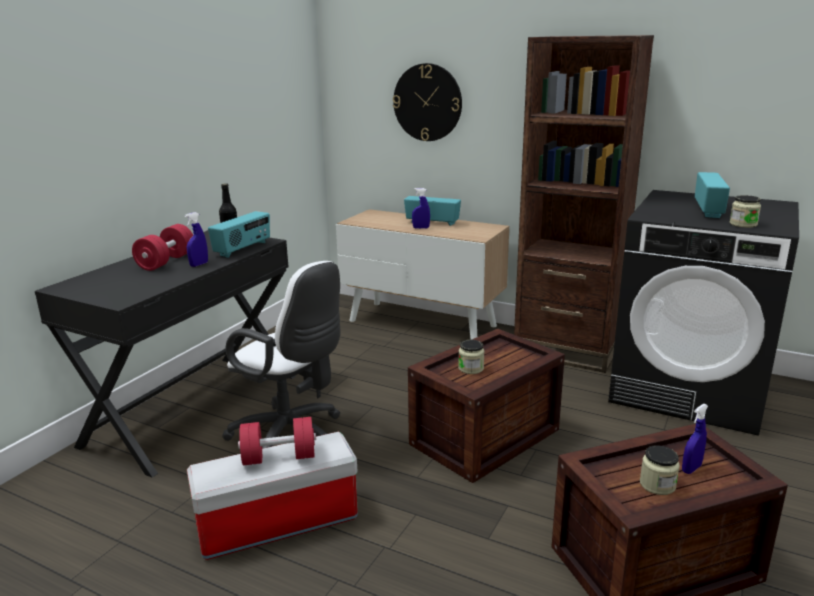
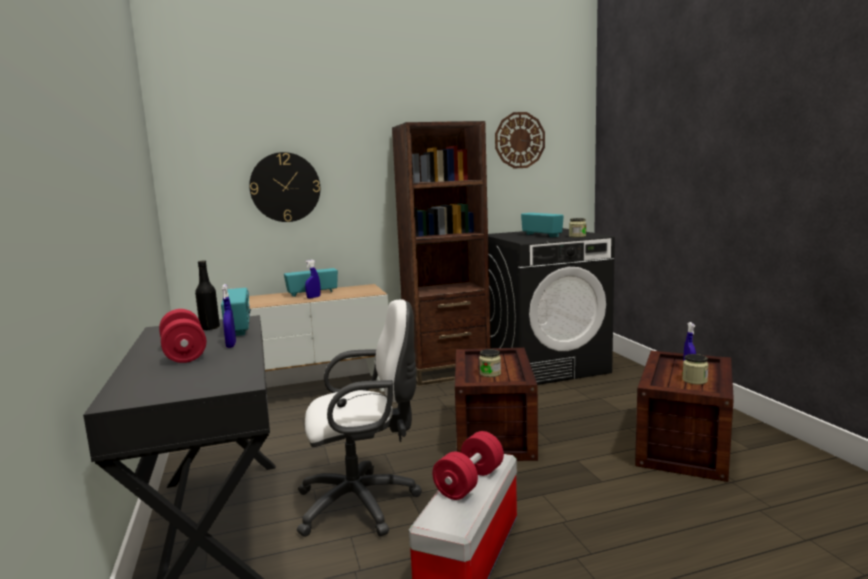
camera: 45 degrees left, 10 degrees down
none -> wall clock [495,112,545,168]

